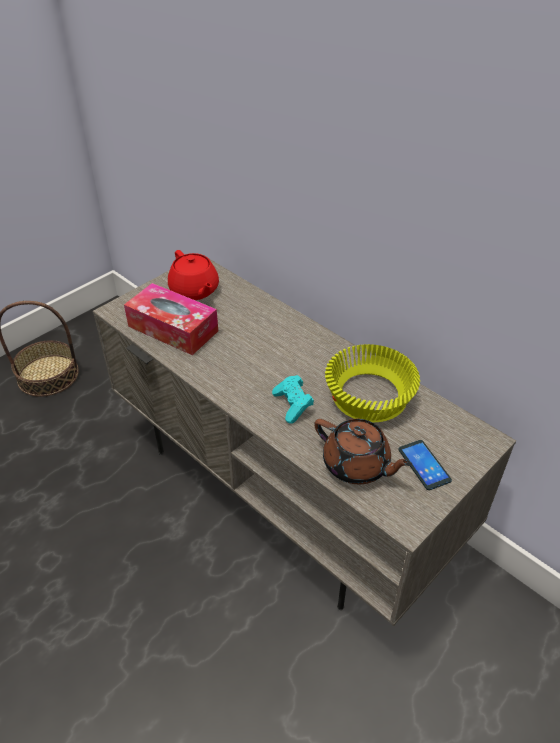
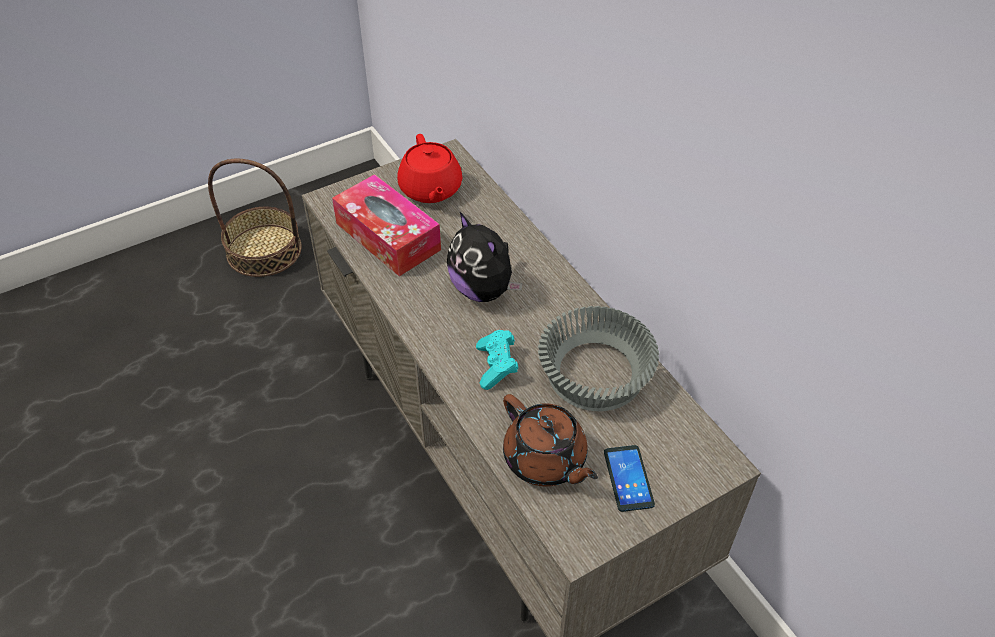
camera: 15 degrees right, 5 degrees up
yellow bowl [325,344,420,422] -> grey bowl [538,306,659,411]
none -> plush toy [447,212,523,302]

